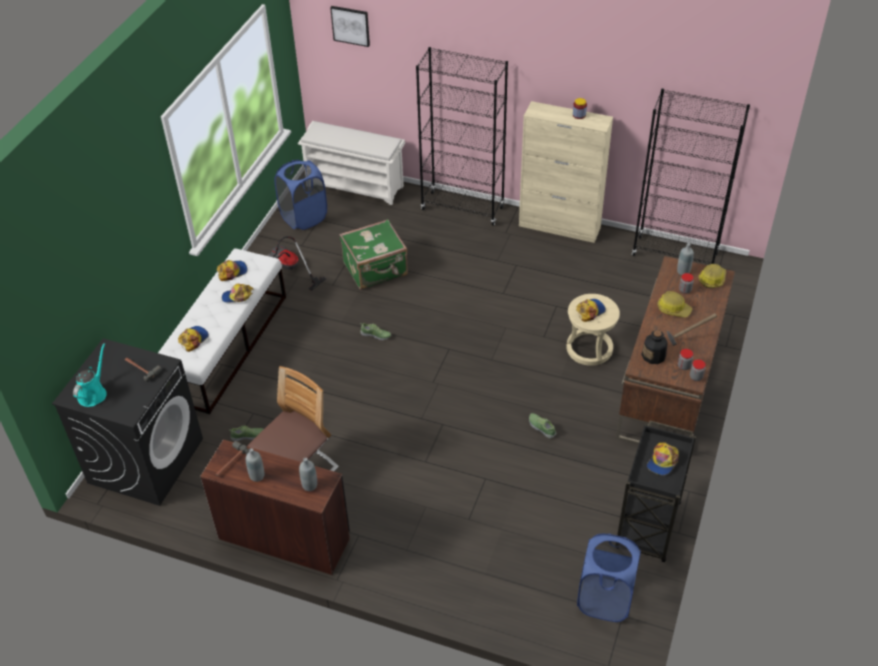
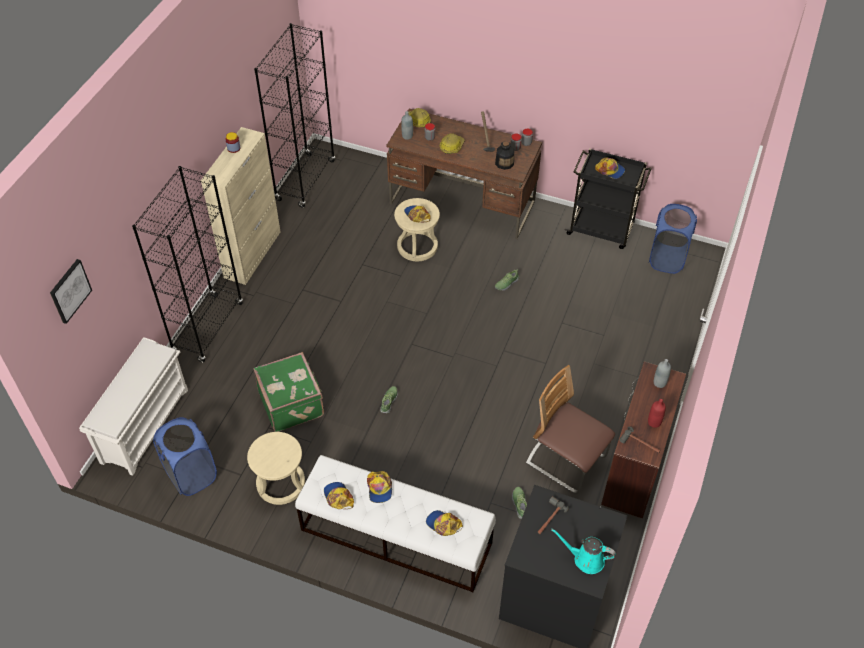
camera: 90 degrees left, 5 degrees up
grey bottle [246,448,264,482] -> red bottle [648,399,666,428]
vacuum cleaner [267,236,327,291] -> beige stool [247,432,305,505]

